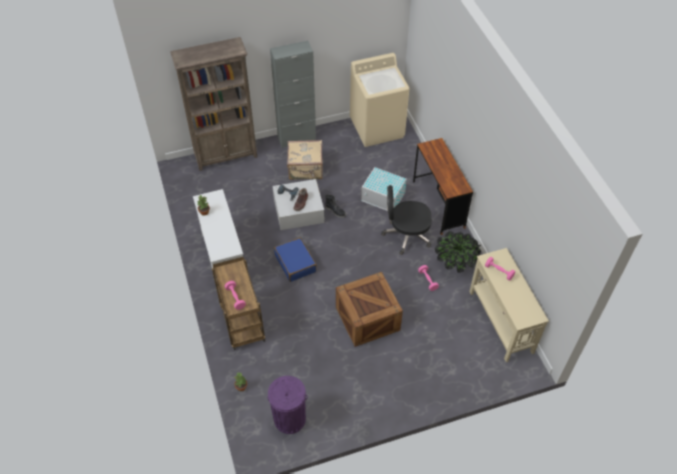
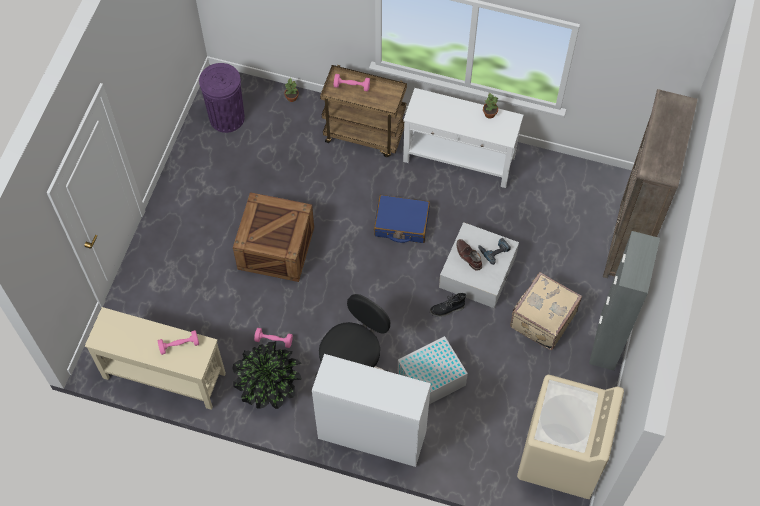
camera: 125 degrees right, 10 degrees up
brown desk [413,138,473,235] -> white cabinet [312,354,431,467]

